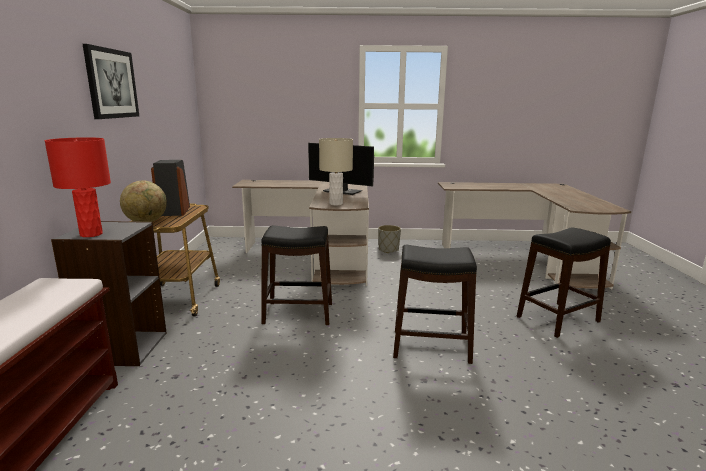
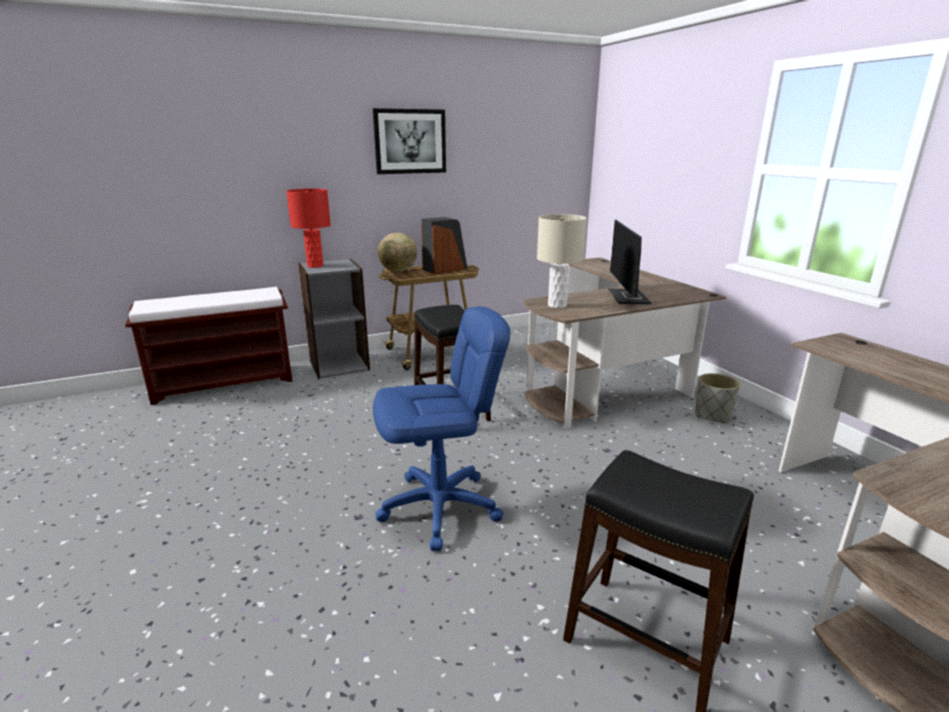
camera: 65 degrees right, 5 degrees up
black stool [393,245,477,364] -> blue office chair [373,306,510,551]

